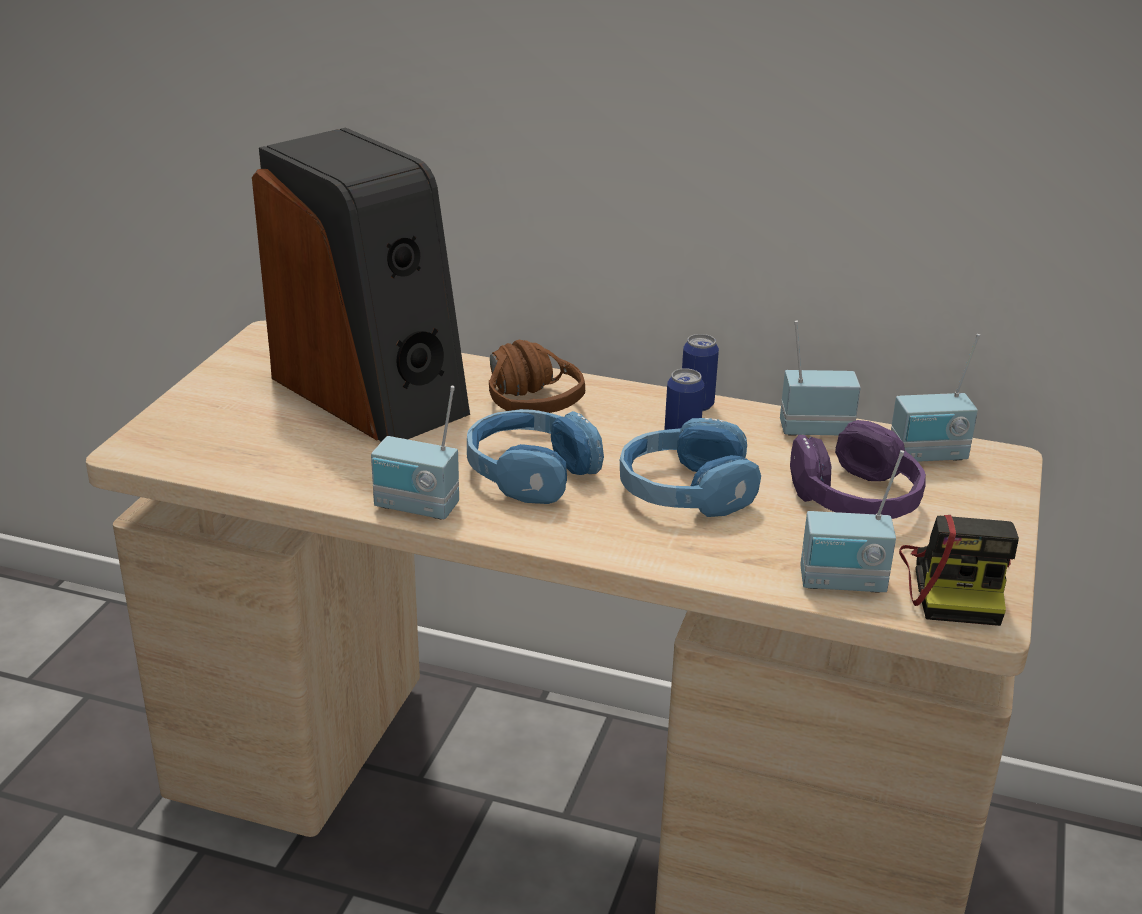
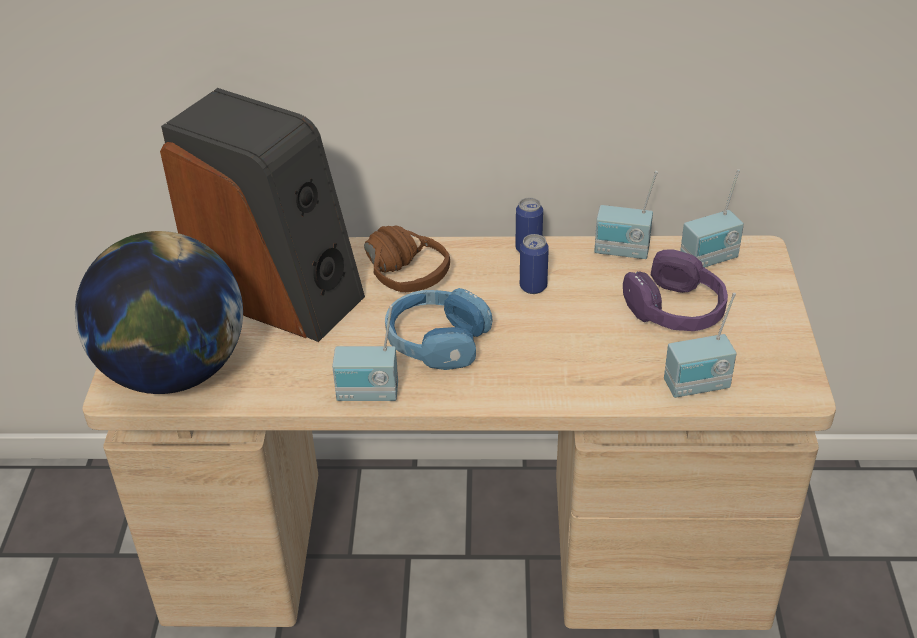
camera: 15 degrees left, 10 degrees up
blue headphones [620,418,761,517] -> none
radio [780,320,861,436] -> radio turned 150 degrees counterclockwise [594,171,658,259]
camera [899,515,1019,626] -> none
none -> globe [75,231,243,394]

